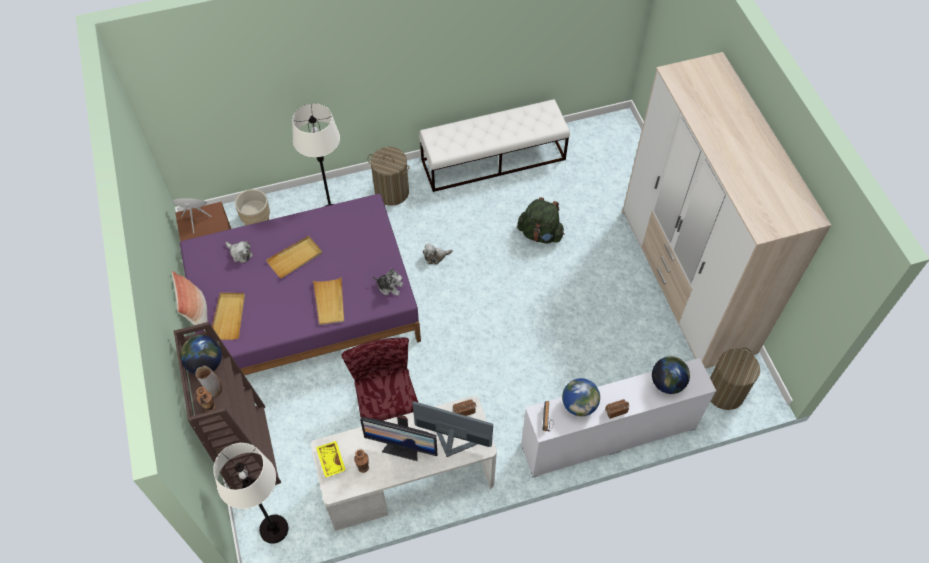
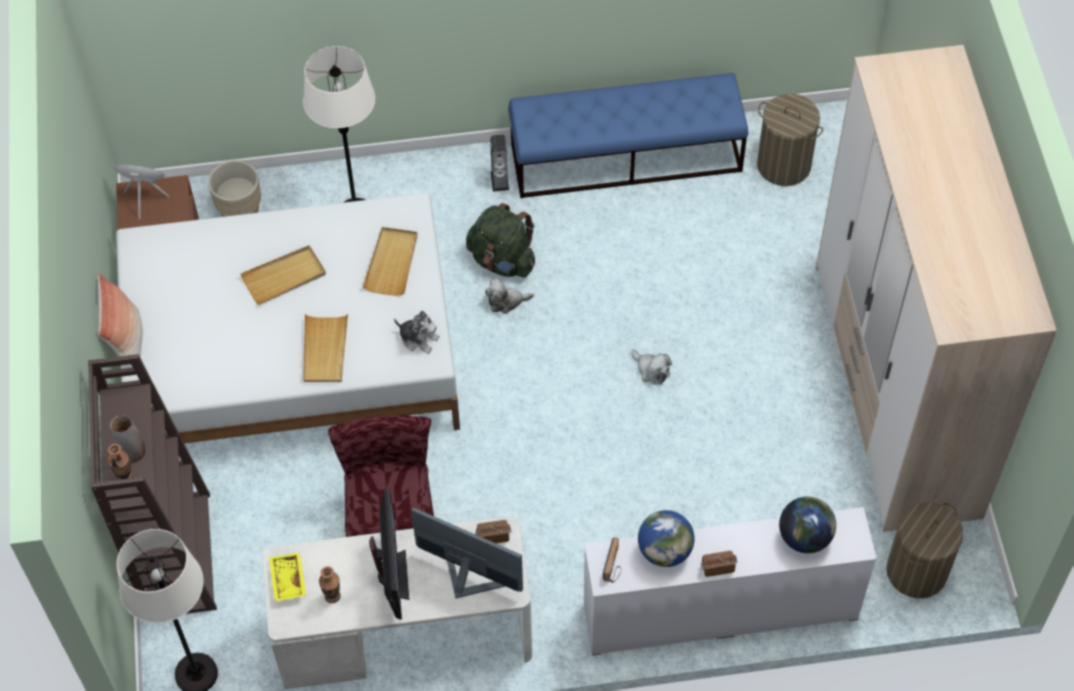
camera: 10 degrees right, 0 degrees up
purple bed [180,194,421,375] -> white bed [116,193,460,443]
globe [180,335,222,374] -> none
beige tray [212,293,245,340] -> beige tray moved to [363,227,418,296]
plush toy [226,241,253,263] -> plush toy moved to [631,349,672,384]
monitor [360,415,438,461] -> monitor turned 120 degrees counterclockwise [369,488,410,619]
laundry basket [367,147,410,206] -> laundry basket moved to [757,94,823,186]
white bench [419,99,570,192] -> blue bench [508,73,748,198]
green backpack [517,197,564,243] -> green backpack moved to [466,203,535,278]
none -> speaker [490,135,509,192]

